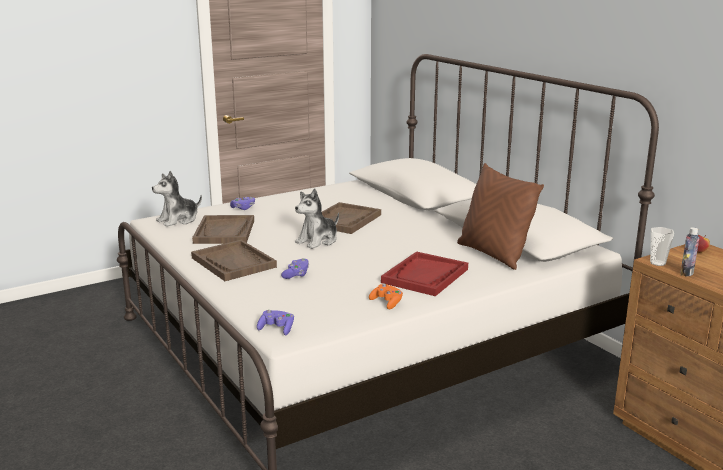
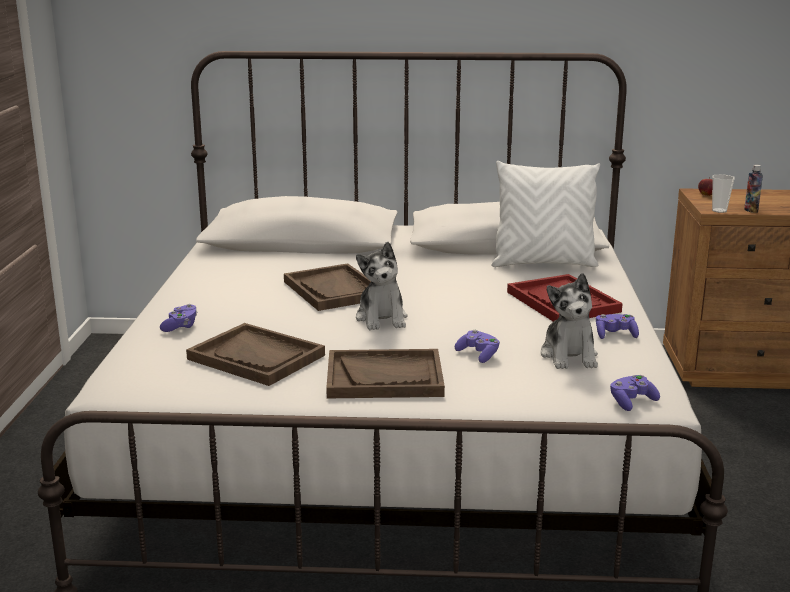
camera: 55 degrees left, 0 degrees up
plush toy [152,171,202,227] -> plush toy moved to [541,273,598,369]
orange game controller [369,284,403,309] -> purple game controller [596,314,639,339]
brown pillow [457,163,544,270] -> white pillow [492,161,600,267]

